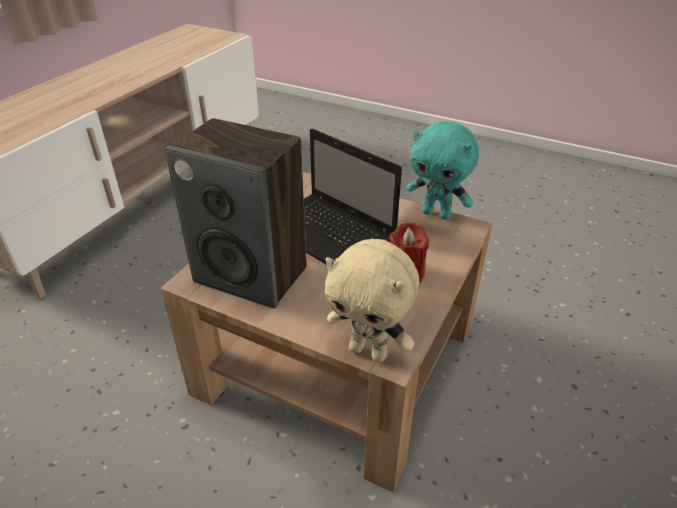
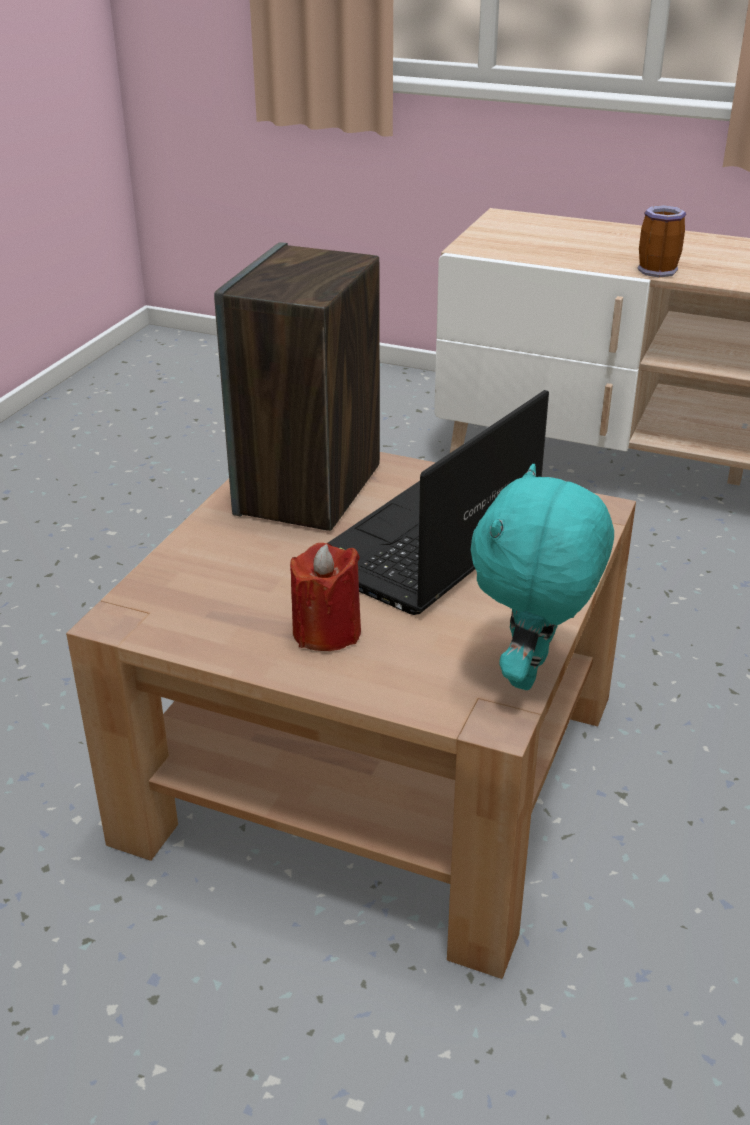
camera: 85 degrees right, 5 degrees down
beige plush toy [325,239,419,362] -> none
none -> mug [638,205,686,278]

